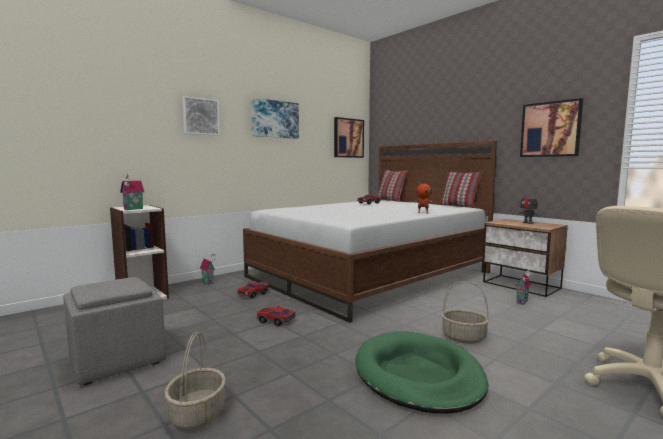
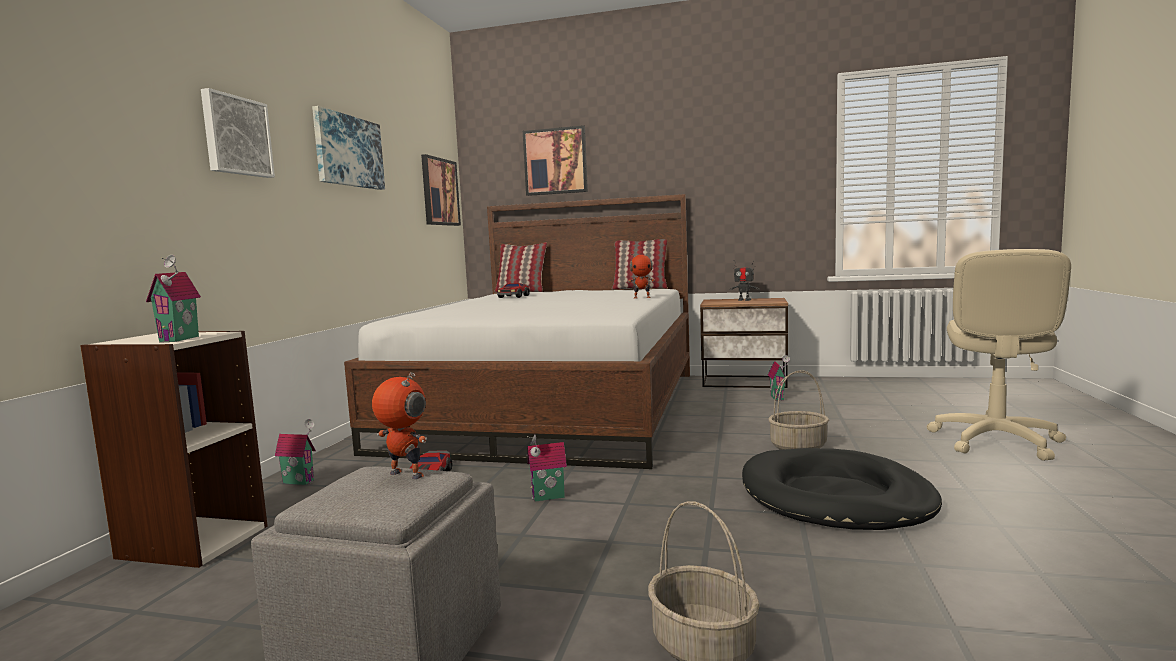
camera: 35 degrees left, 0 degrees up
toy car [257,306,295,326] -> toy house [527,435,567,502]
green dog bed [355,331,489,414] -> black dog bed [742,448,942,530]
picture [520,98,583,157] -> picture moved to [523,125,588,196]
none -> toy robot [372,372,427,479]

